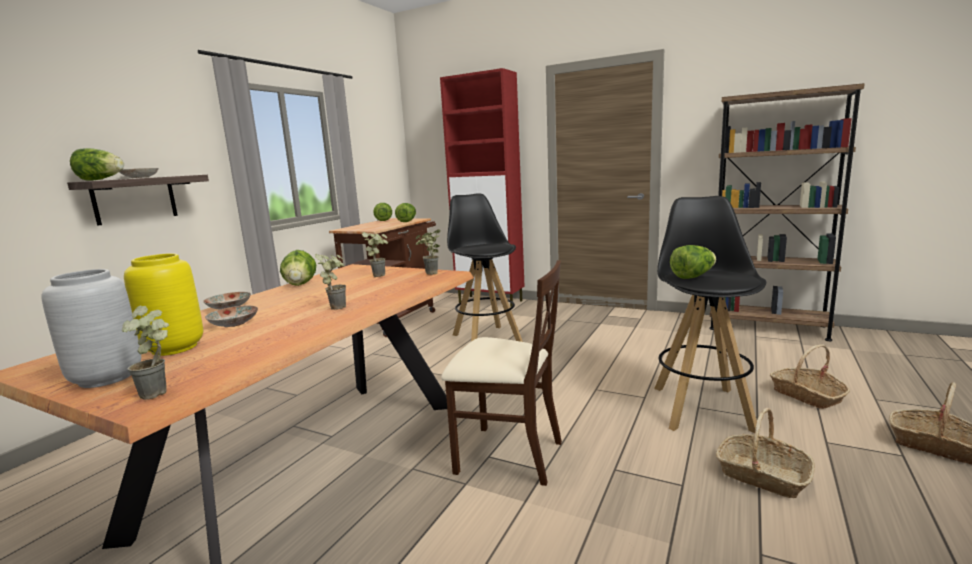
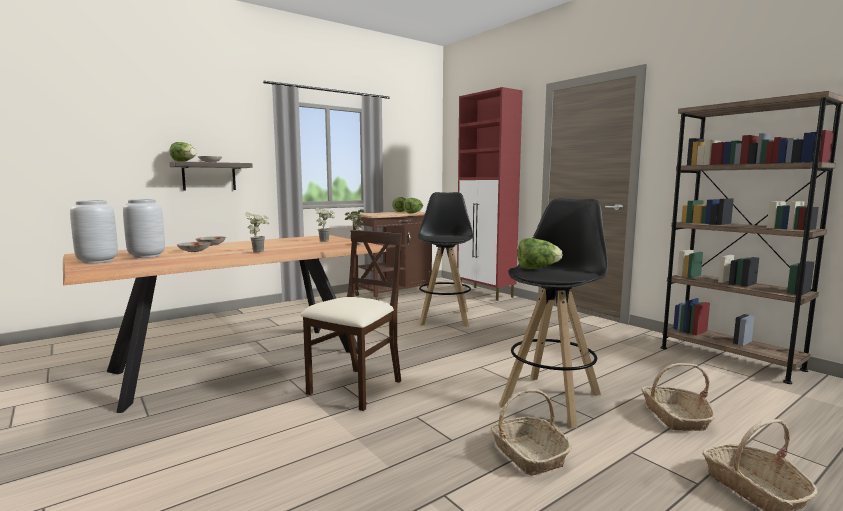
camera: 25 degrees right, 5 degrees down
potted plant [122,306,169,400] -> none
yellow vase [124,253,203,356] -> grey vase [123,199,165,258]
lettuce [280,250,316,286] -> none
beige chair [441,260,562,486] -> beige chair turned 105 degrees counterclockwise [301,230,402,411]

